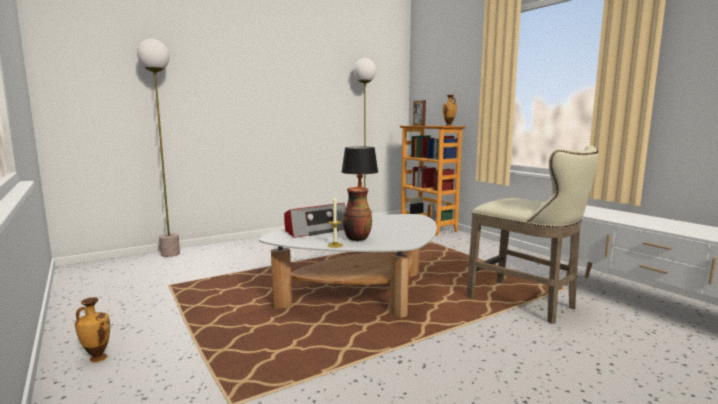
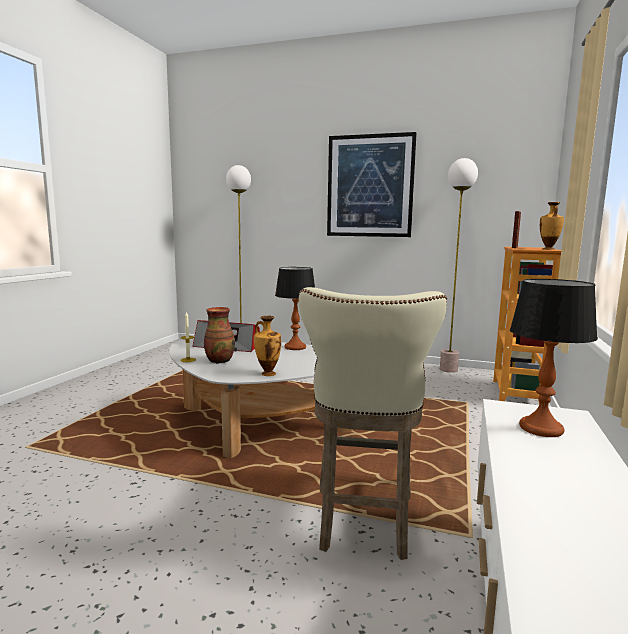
camera: 50 degrees right, 0 degrees up
vase [75,297,110,363] -> vase moved to [254,315,281,376]
none -> picture [327,132,417,237]
none -> table lamp [510,279,598,437]

